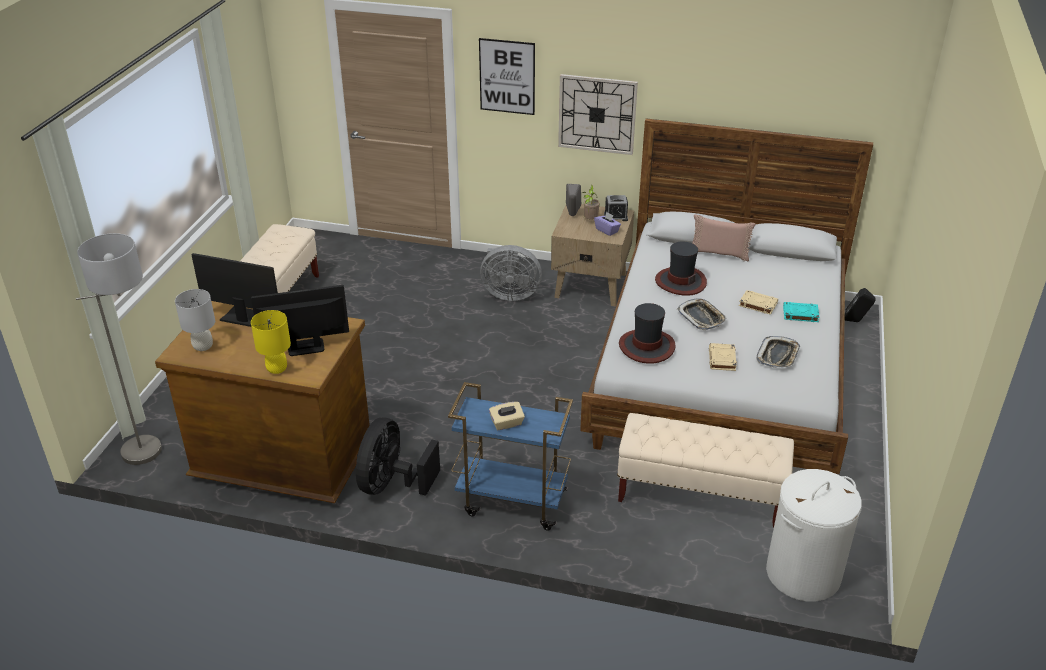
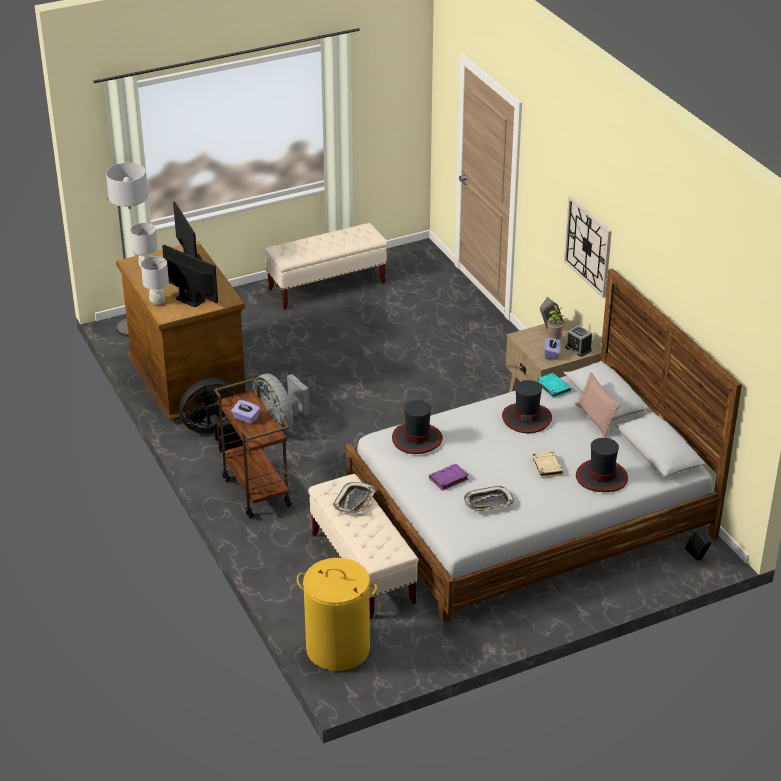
camera: 50 degrees right, 0 degrees up
yellow table lamp [251,310,291,374] -> grey table lamp [141,257,169,305]
blue cart [448,382,573,531] -> brown cart [214,378,293,519]
picture [479,38,535,115] -> none
grey fan [480,245,542,301] -> grey fan moved to [253,374,309,432]
beige tissue box [489,402,525,430] -> purple tissue box [231,400,260,424]
tray [677,298,727,330] -> tray moved to [334,482,376,513]
beige book [709,343,737,371] -> purple book [429,464,469,491]
white laundry basket [766,469,862,602] -> yellow laundry basket [297,558,377,671]
turquoise book [783,302,820,322] -> turquoise book moved to [536,373,571,398]
none -> hat [576,438,628,492]

